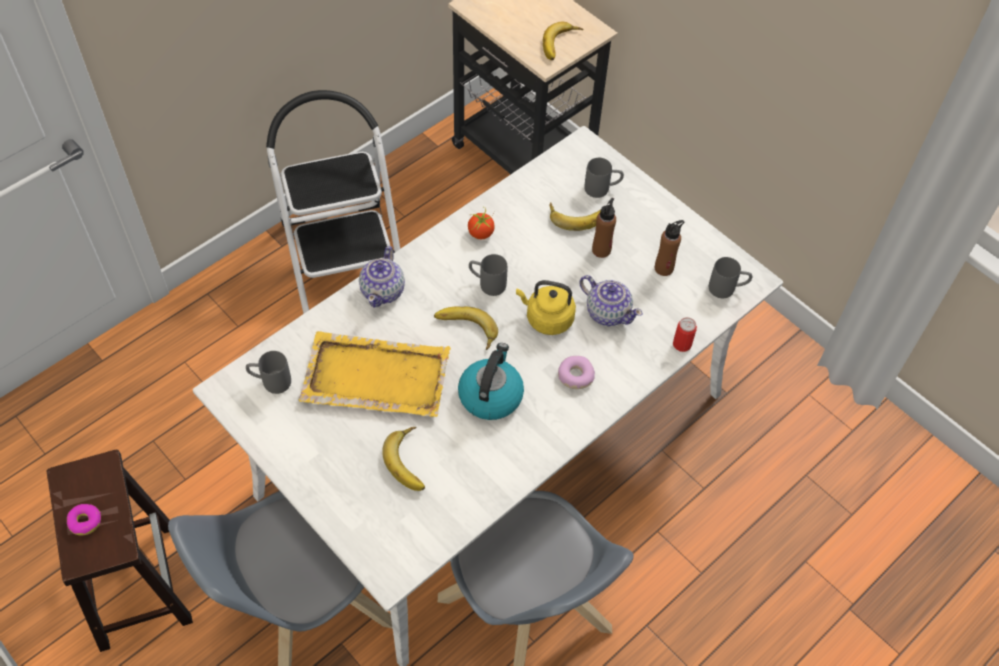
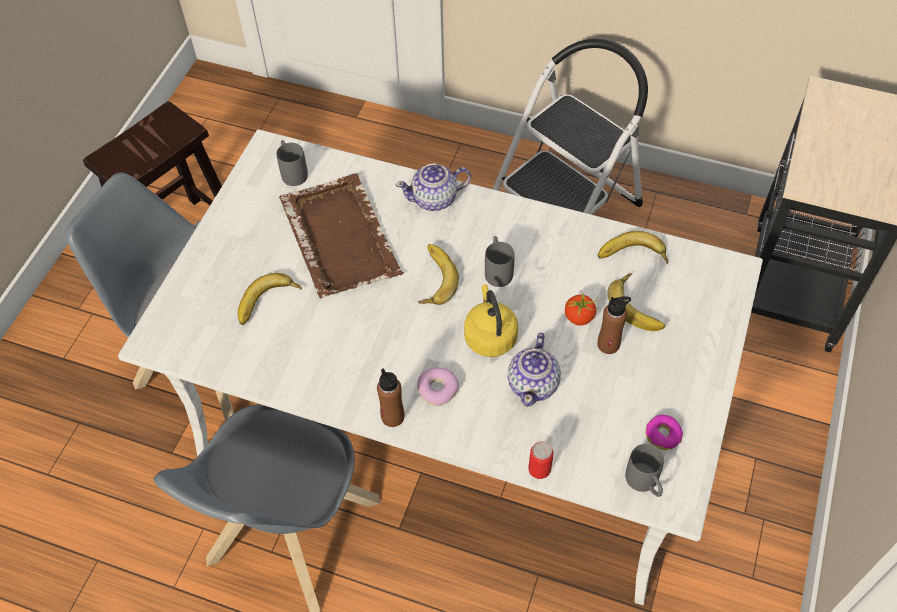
camera: 65 degrees right, 0 degrees up
donut [67,504,101,535] -> donut moved to [645,414,683,450]
yellow tray [299,331,451,417] -> brown tray [279,173,404,298]
kettle [458,343,524,420] -> none
tomato [468,207,495,239] -> tomato moved to [565,292,598,325]
banana [543,22,583,60] -> banana moved to [598,231,668,264]
grey mug [584,158,624,198] -> none
brown bottle [655,220,685,276] -> brown bottle moved to [377,368,404,427]

